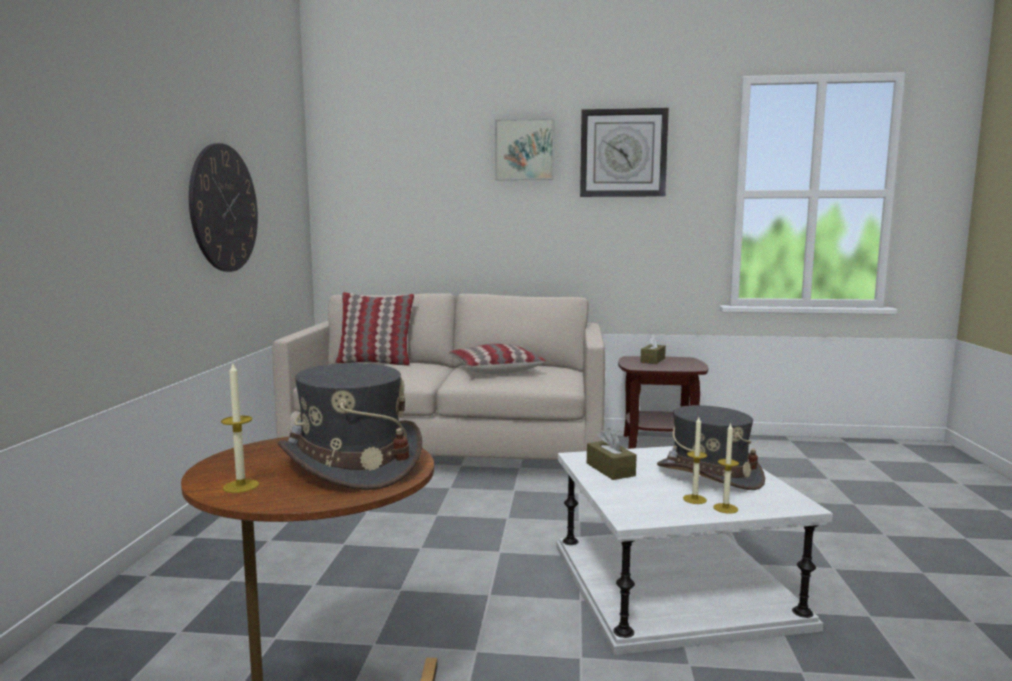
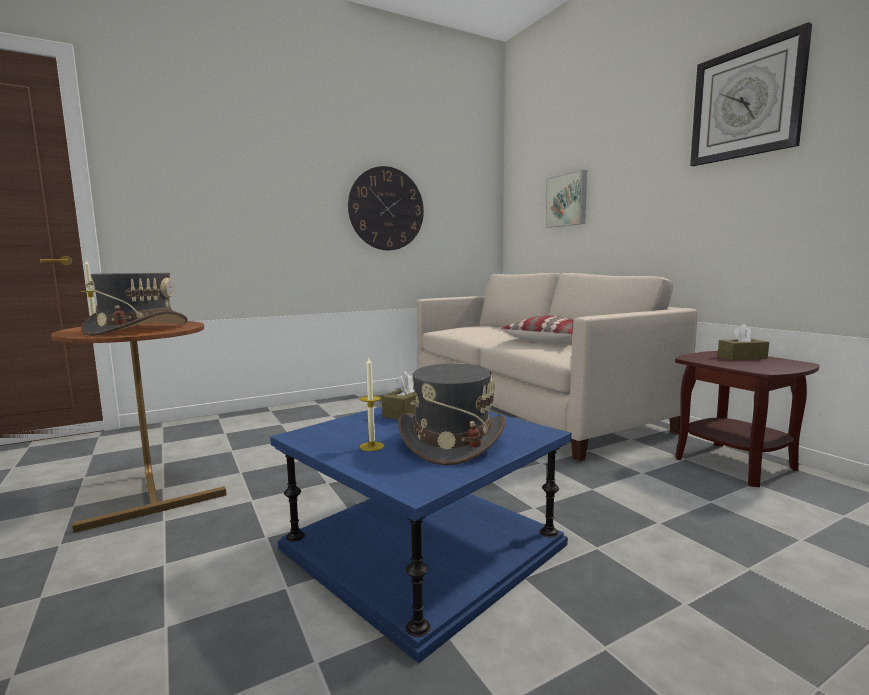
camera: 55 degrees right, 0 degrees up
pillow [335,292,414,366] -> none
picture [495,118,554,180] -> picture moved to [545,170,587,228]
white side table [556,446,833,655] -> blue side table [270,407,571,663]
candle [713,423,739,514] -> none

